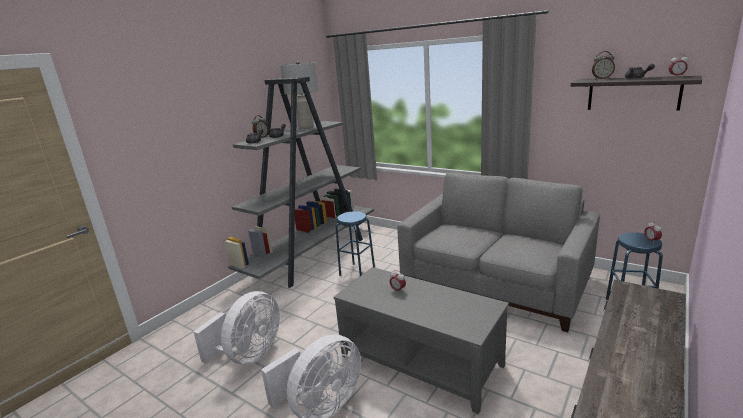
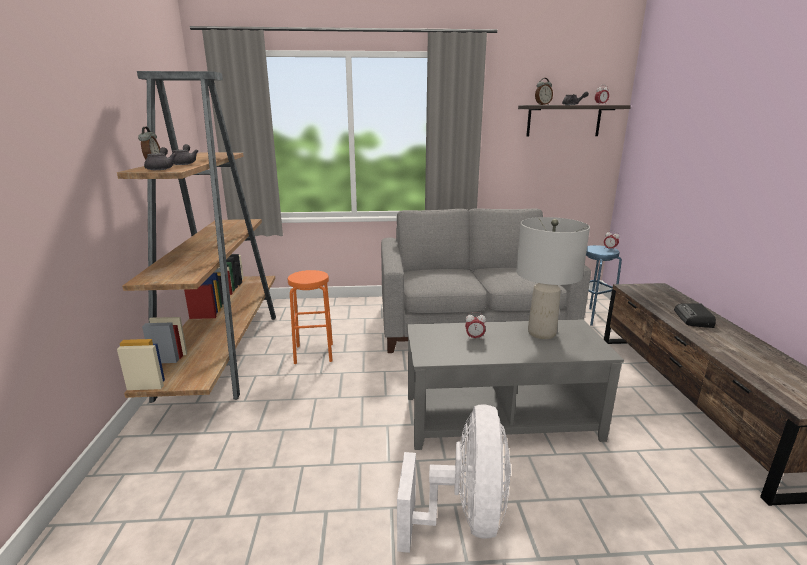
camera: 40 degrees left, 0 degrees up
white fan [193,291,280,365] -> none
grey bookcase [225,77,374,288] -> brown bookcase [117,71,276,403]
grey table lamp [280,61,318,129] -> grey table lamp moved to [516,217,590,339]
blue stool [336,211,375,276] -> orange stool [288,270,333,364]
none -> radio [674,303,716,328]

